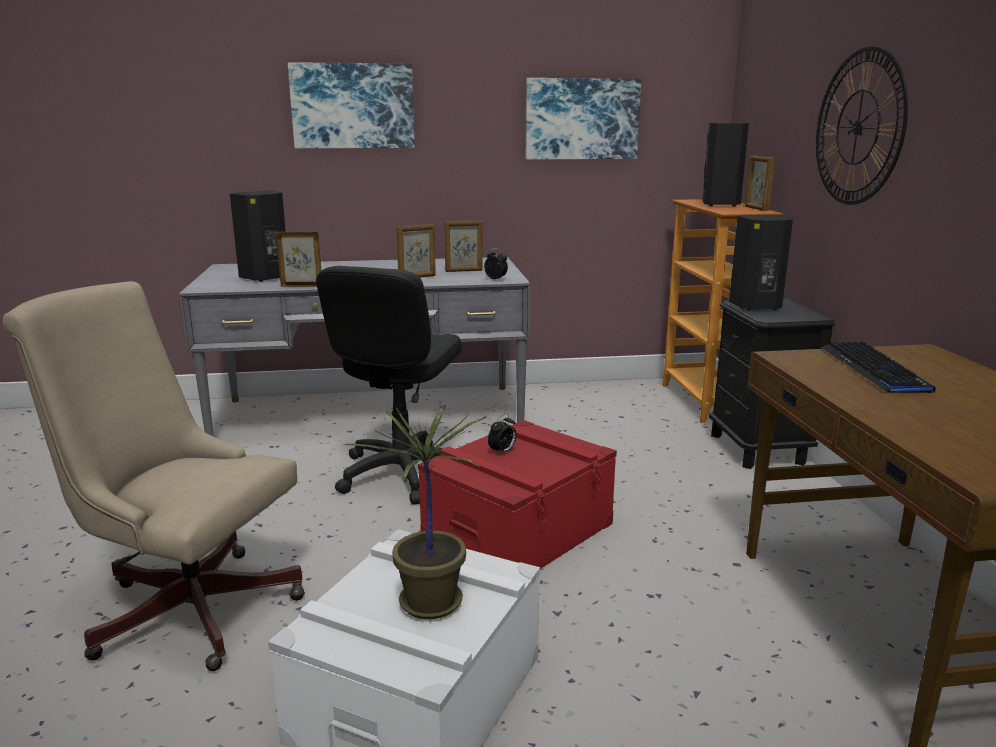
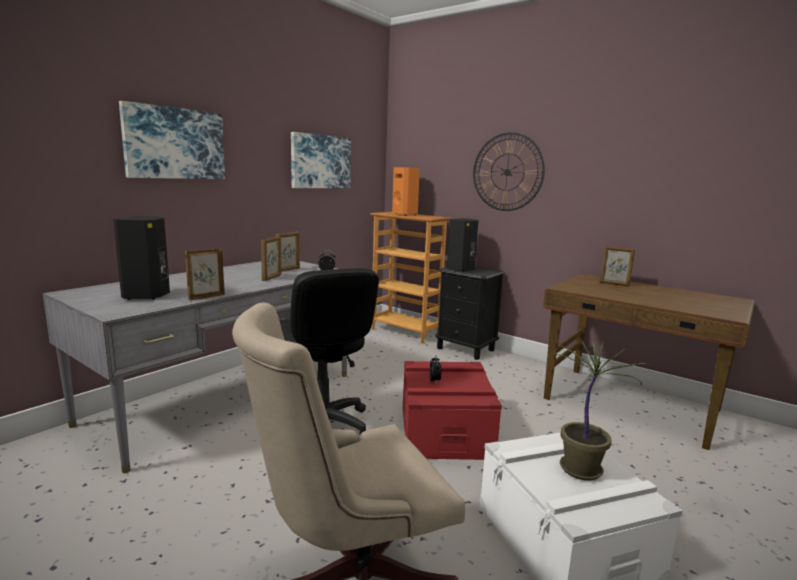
camera: 45 degrees left, 5 degrees down
black speaker [703,123,749,206] -> orange speaker [392,167,420,216]
picture frame [745,156,775,211] -> picture frame moved to [600,246,635,286]
keyboard [821,342,936,393] -> none

